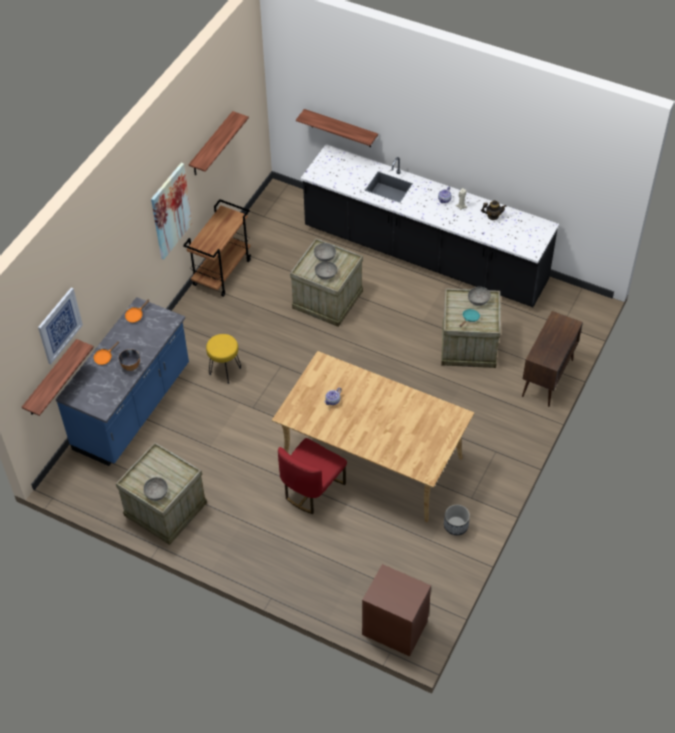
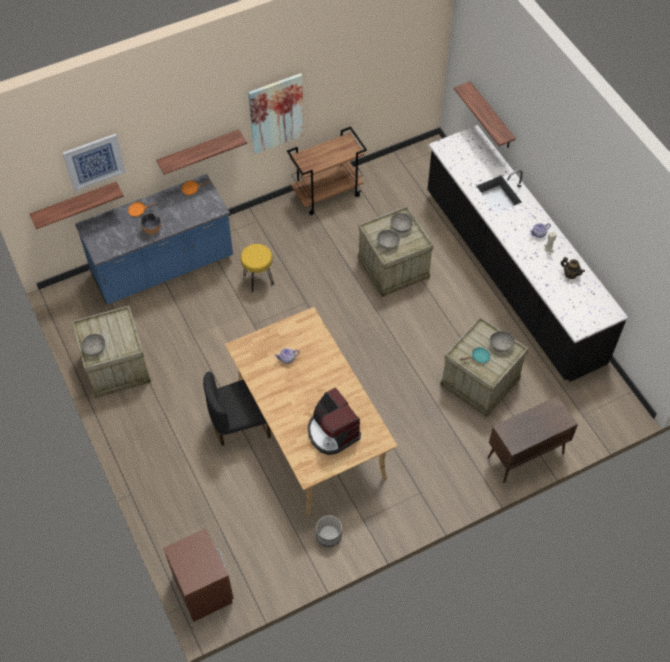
camera: 35 degrees right, 5 degrees up
shelf [189,111,249,176] -> shelf moved to [156,130,247,175]
red chair [278,438,347,514] -> black chair [203,371,271,446]
none -> coffee machine [308,387,361,455]

